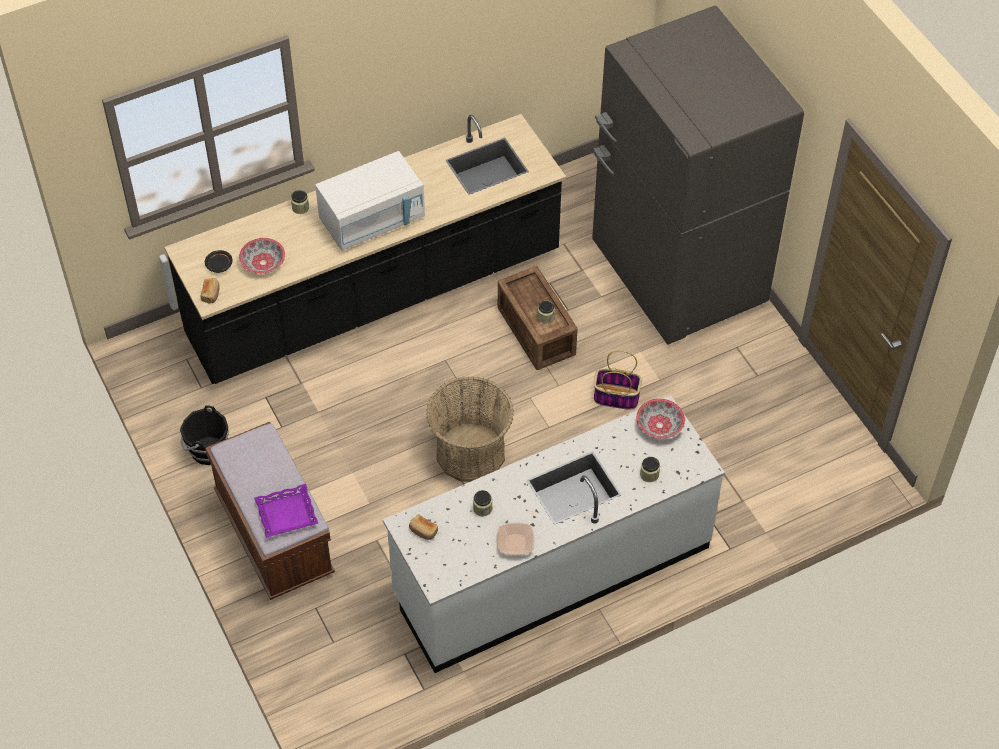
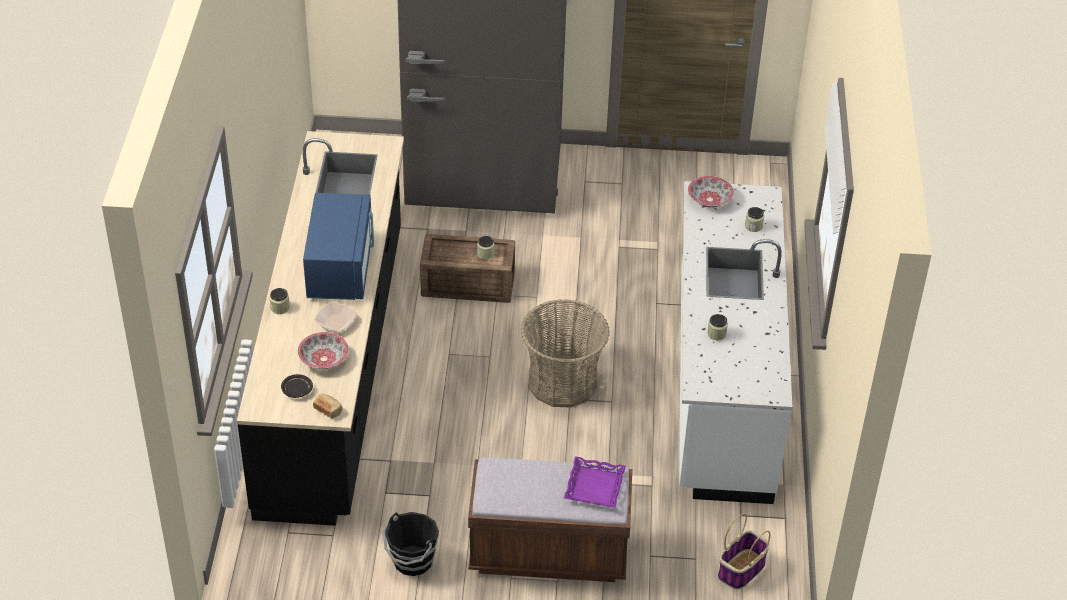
camera: 60 degrees left, 10 degrees down
white microwave [315,151,425,251] -> blue microwave [303,193,374,300]
bread [409,514,438,540] -> none
bowl [497,523,535,555] -> bowl moved to [315,302,357,332]
basket [594,350,642,410] -> basket moved to [718,513,770,590]

